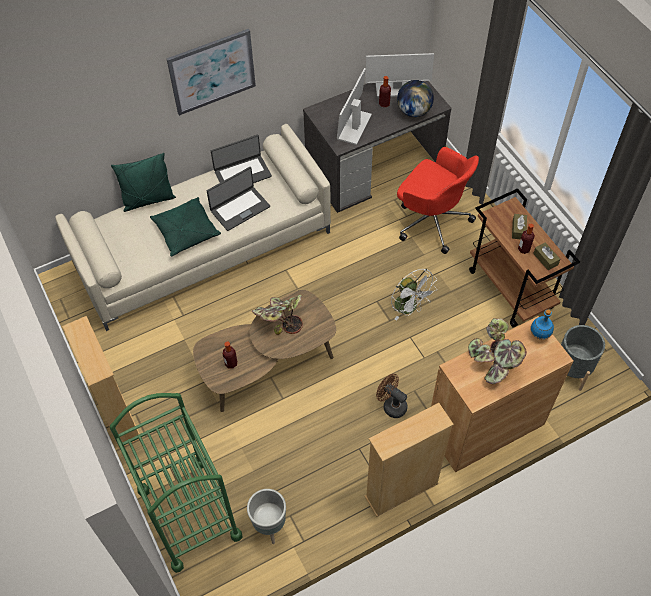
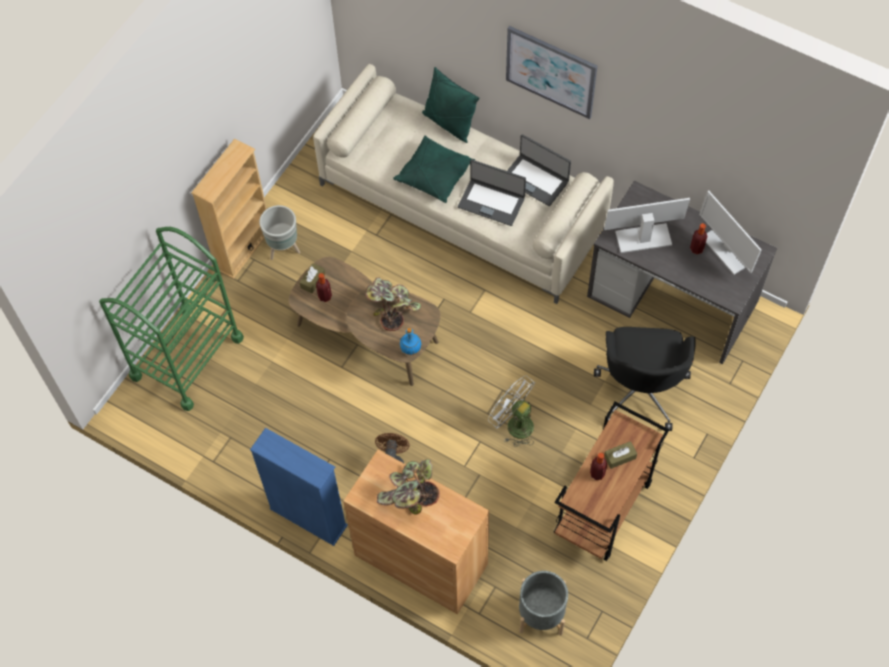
camera: 60 degrees right, 5 degrees up
grey planter [247,489,286,544] -> grey planter moved to [259,205,300,260]
beige bookcase [365,403,454,517] -> blue bookcase [250,428,348,546]
white fan [391,268,437,321] -> white fan turned 105 degrees clockwise [488,376,535,447]
globe [397,80,434,117] -> none
red office chair [397,147,479,254] -> black office chair [594,327,695,431]
blue bottle [530,309,554,339] -> blue bottle moved to [400,328,422,356]
brown tissue box [533,242,560,270] -> brown tissue box moved to [299,263,325,293]

